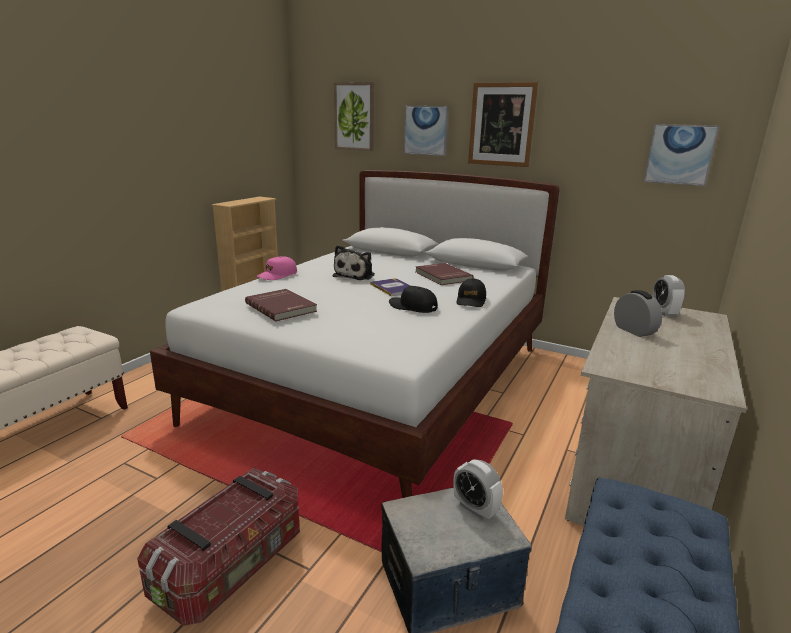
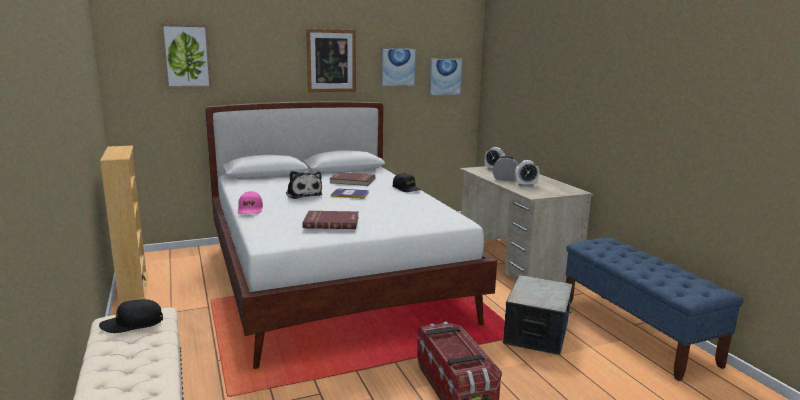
camera: 50 degrees left, 5 degrees down
black cap [389,286,438,313] -> black cap moved to [99,299,163,333]
picture [404,106,449,156] -> picture moved to [381,48,416,86]
alarm clock [453,459,503,520] -> alarm clock moved to [515,160,539,186]

